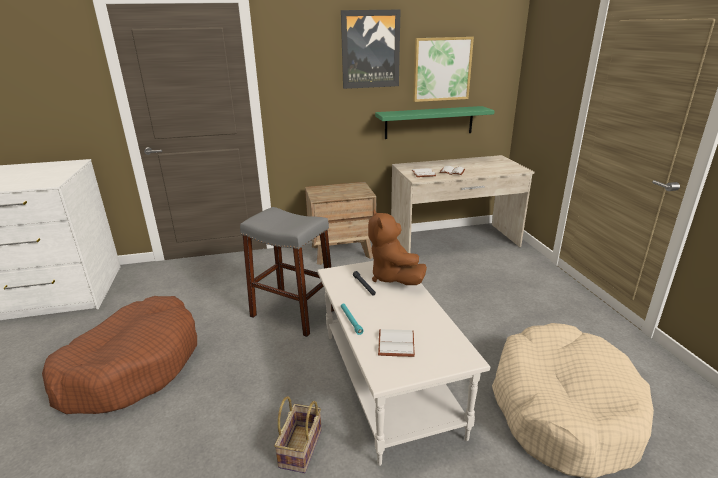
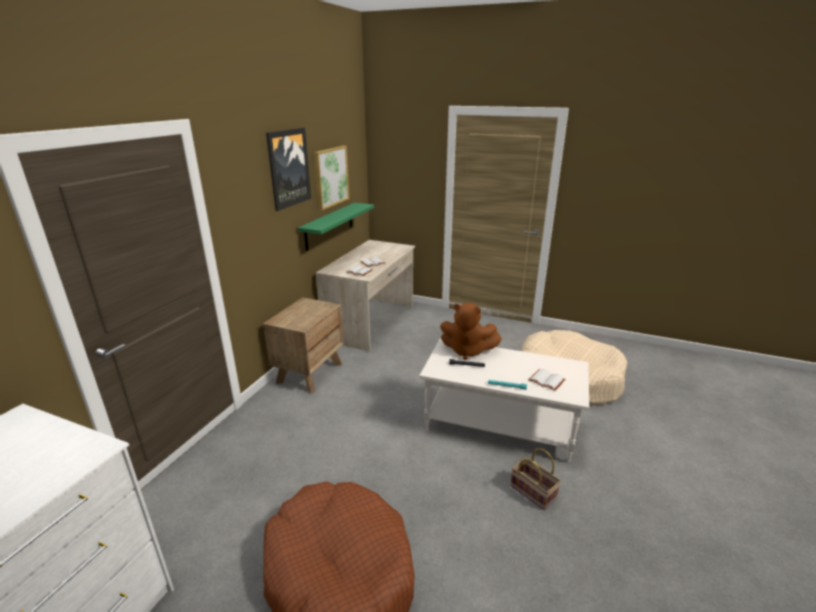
camera: 55 degrees left, 0 degrees up
grey stool [240,207,334,337] -> none

